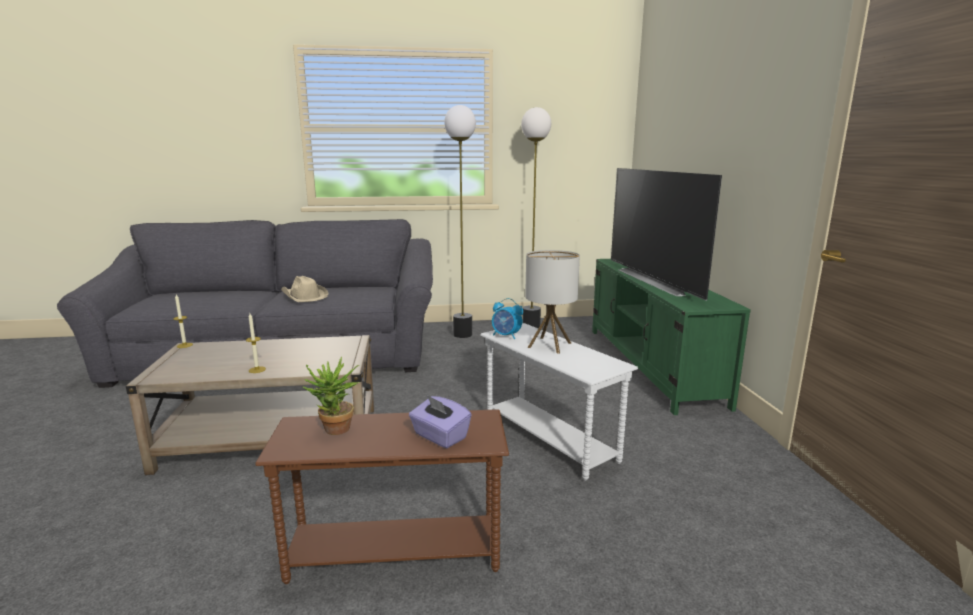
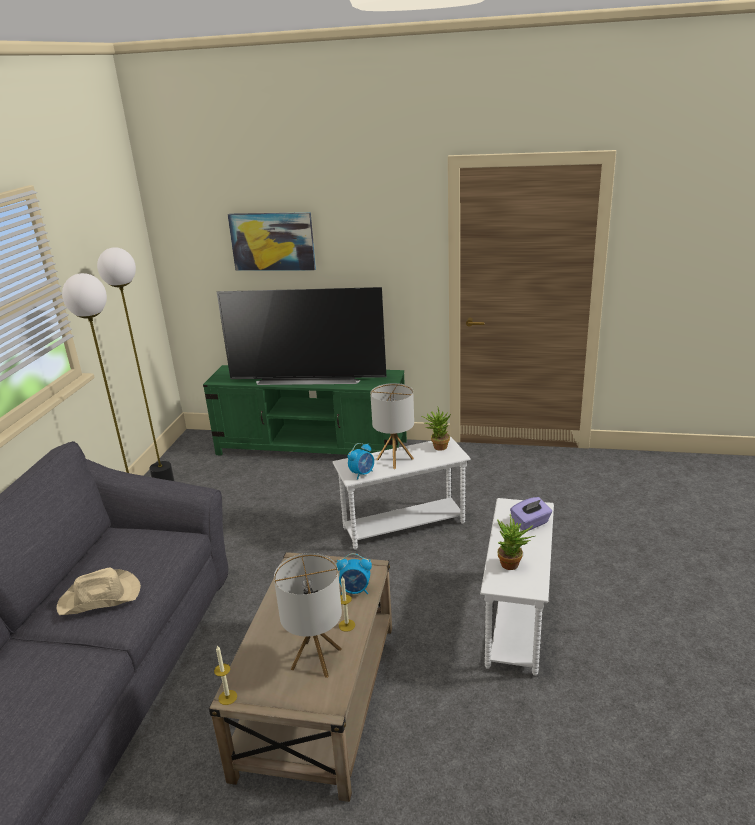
camera: 70 degrees left, 10 degrees up
brown side table [255,409,509,584] -> white side table [480,498,554,676]
none -> picture [228,212,316,271]
none -> table lamp [274,553,342,678]
none -> alarm clock [336,553,372,594]
none -> potted plant [422,408,451,451]

